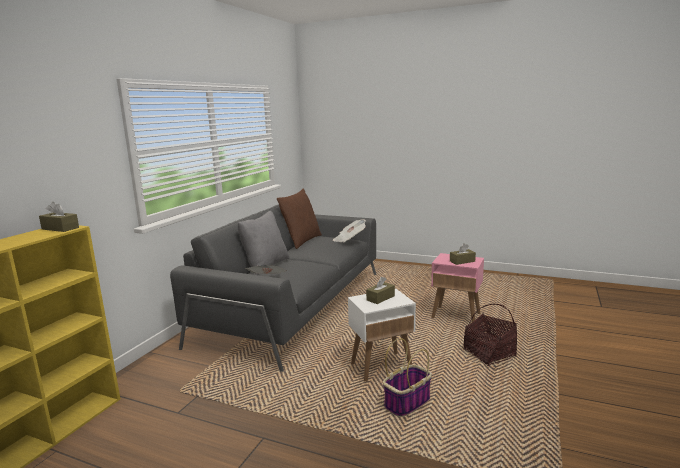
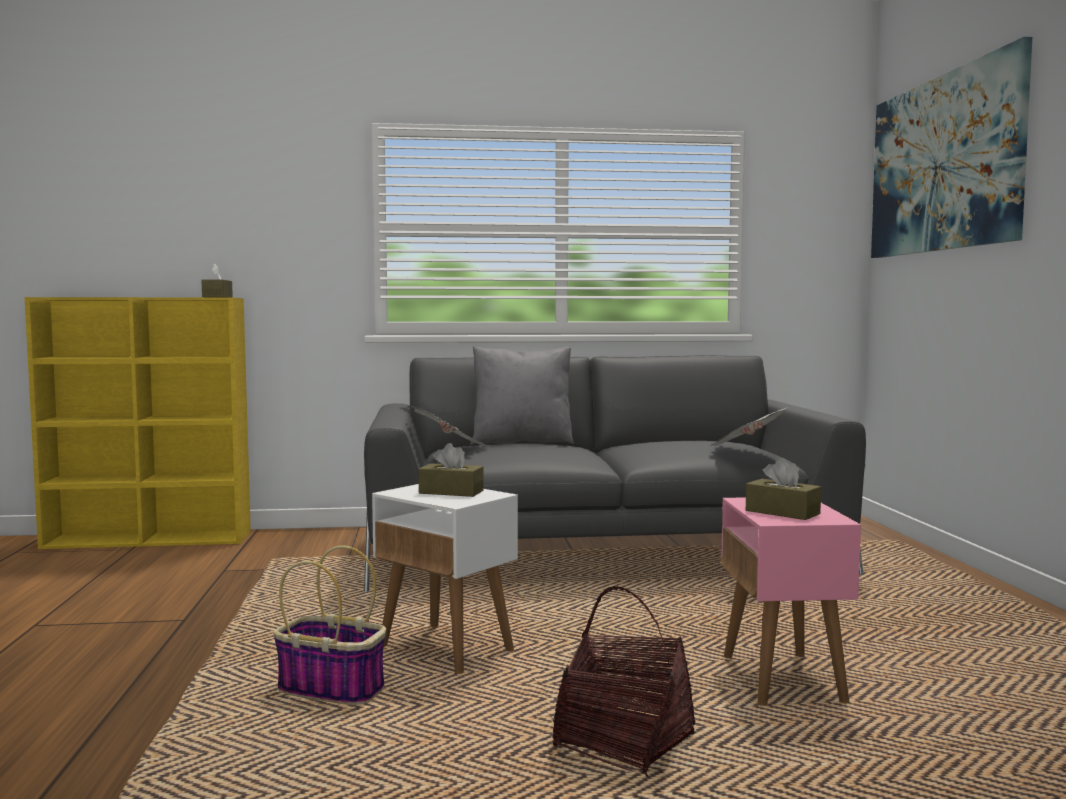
camera: 60 degrees right, 10 degrees down
brown pillow [277,188,322,249] -> none
none -> picture [871,37,1032,258]

